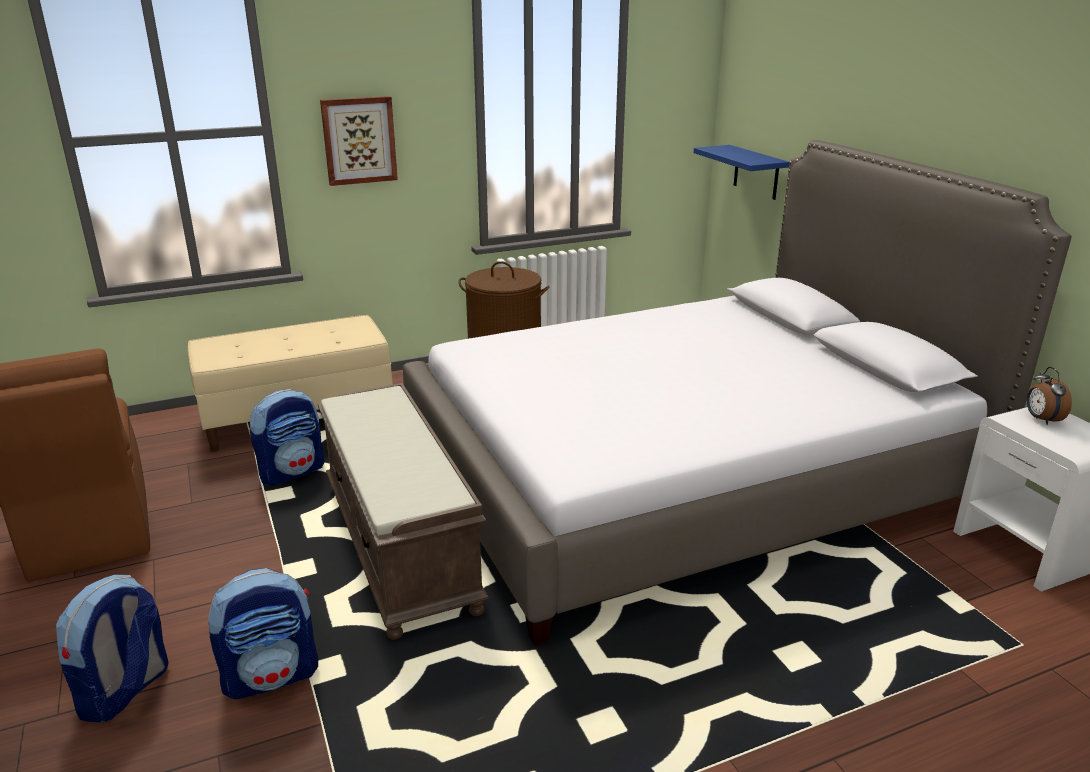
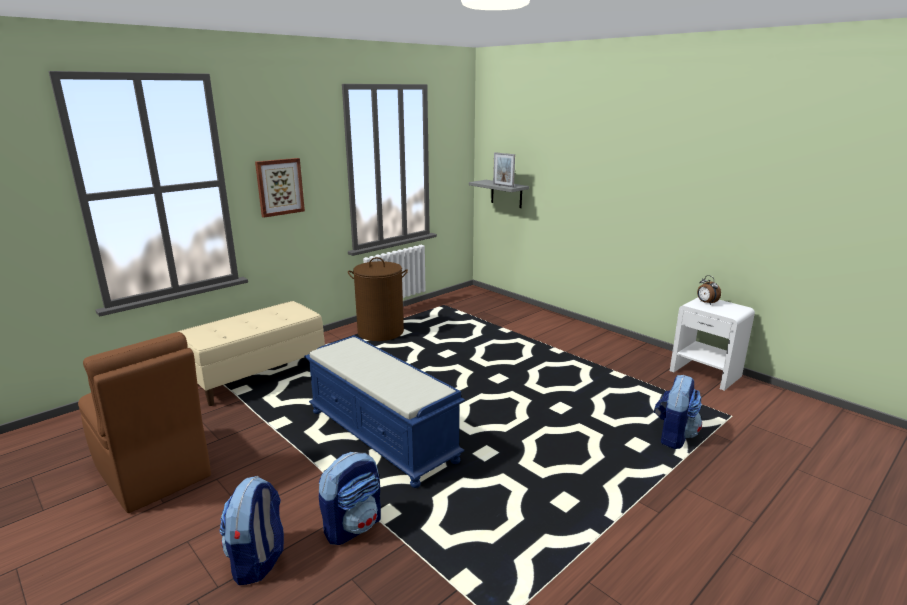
camera: 20 degrees left, 5 degrees down
backpack [250,389,324,485] -> backpack moved to [654,374,702,449]
brown bench [317,383,489,640] -> blue bench [304,335,465,488]
bed [403,140,1072,646] -> none
blue shelf [694,145,789,200] -> grey shelf [469,180,529,208]
none -> picture frame [493,152,515,187]

